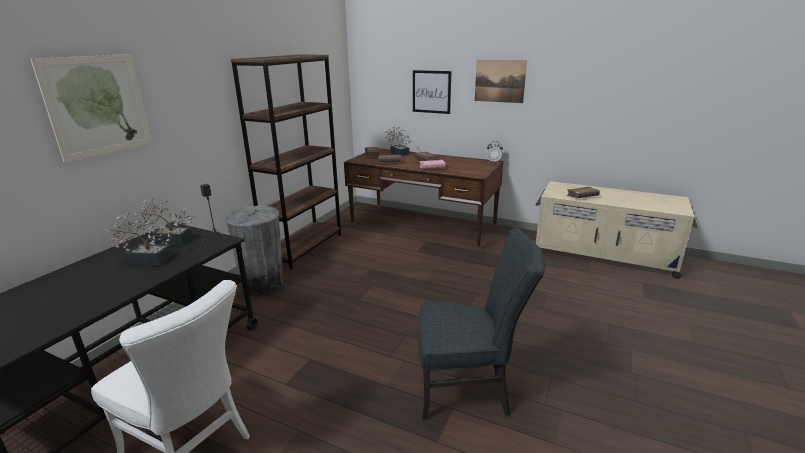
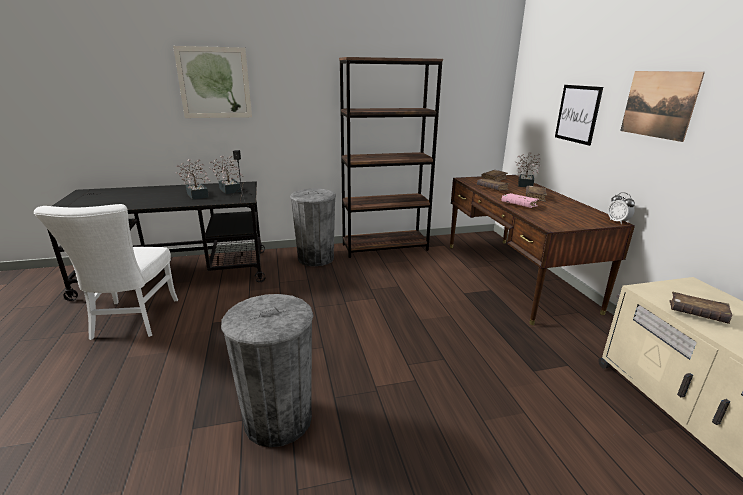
camera: 50 degrees right, 0 degrees up
grey chair [418,228,545,420] -> grey trash can [221,294,313,447]

